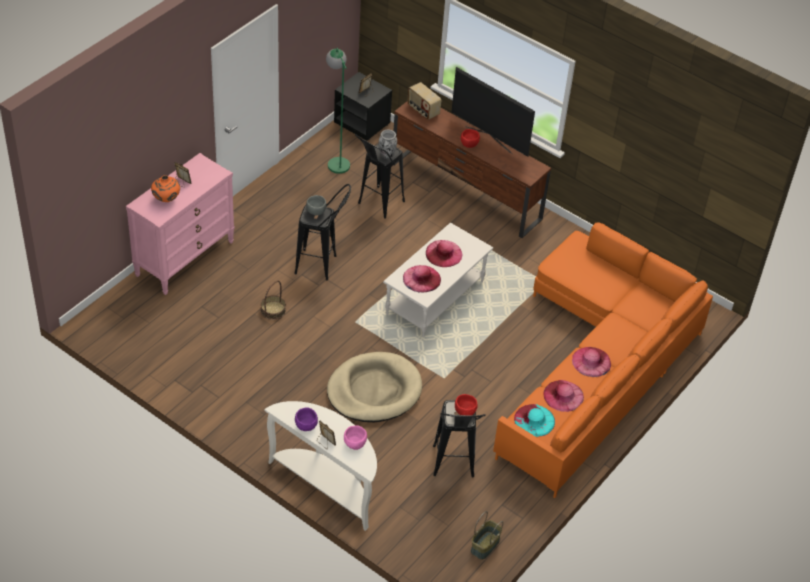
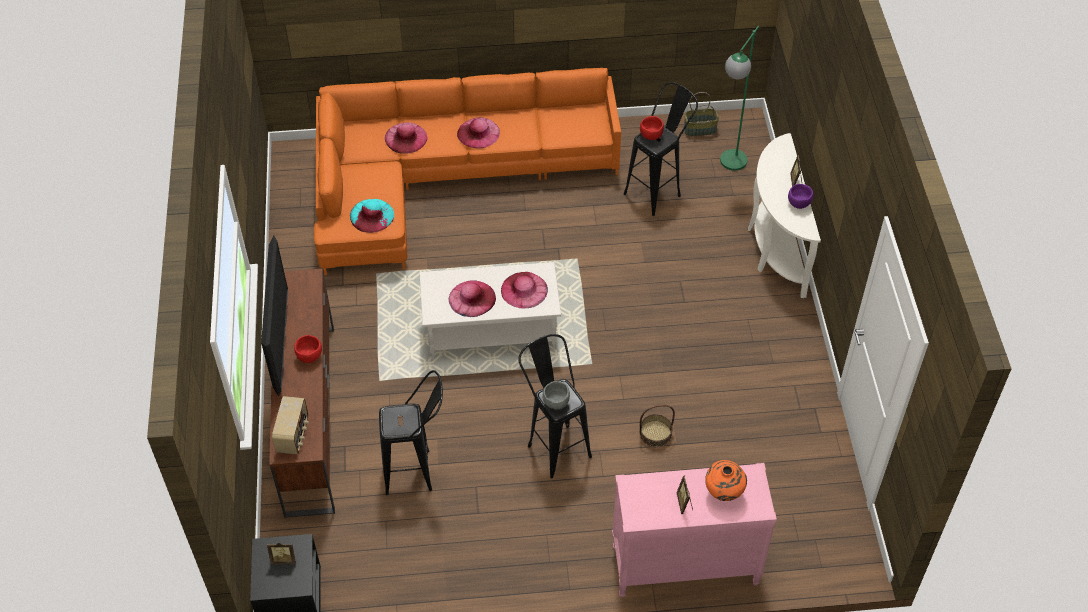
camera: 130 degrees left, 5 degrees up
green floor lamp [326,48,350,174] -> green floor lamp moved to [720,26,759,171]
beige dog bed [327,352,422,422] -> none
pink bowl [344,425,367,450] -> none
vase [379,130,397,159] -> none
turquoise hat [514,404,555,437] -> turquoise hat moved to [350,199,394,233]
pink hat [543,380,584,412] -> pink hat moved to [385,122,428,154]

